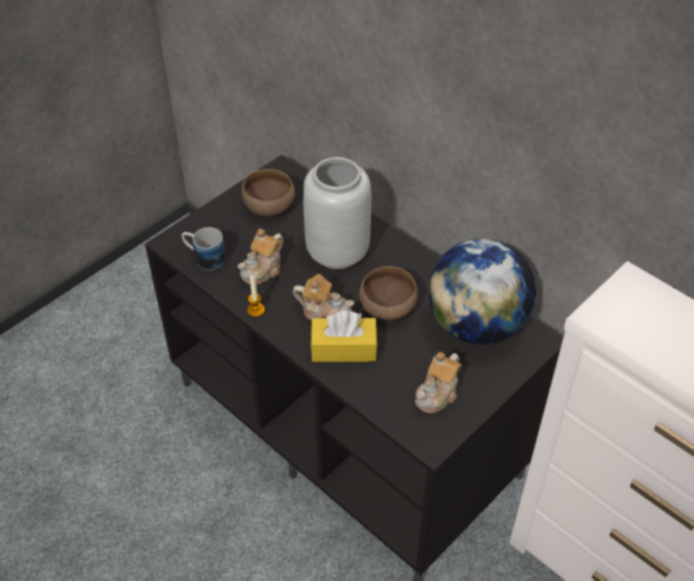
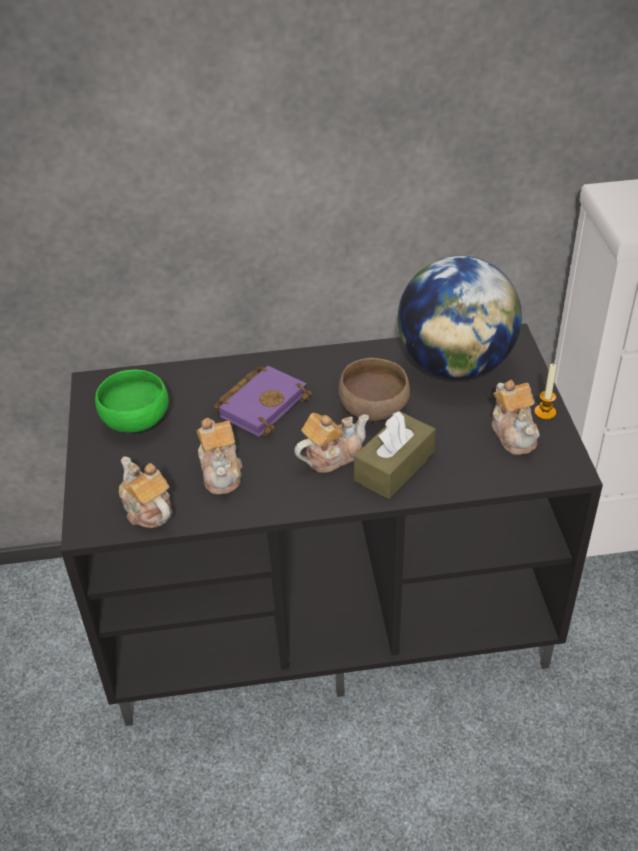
camera: 50 degrees left, 5 degrees down
mug [182,227,226,270] -> teapot [119,457,172,528]
brown bowl [242,169,295,216] -> green bowl [95,370,169,433]
candle [247,275,265,317] -> candle moved to [534,363,556,420]
grey vase [303,157,371,269] -> purple book [214,366,312,437]
yellow tissue box [311,311,377,362] -> brown tissue box [354,411,436,499]

